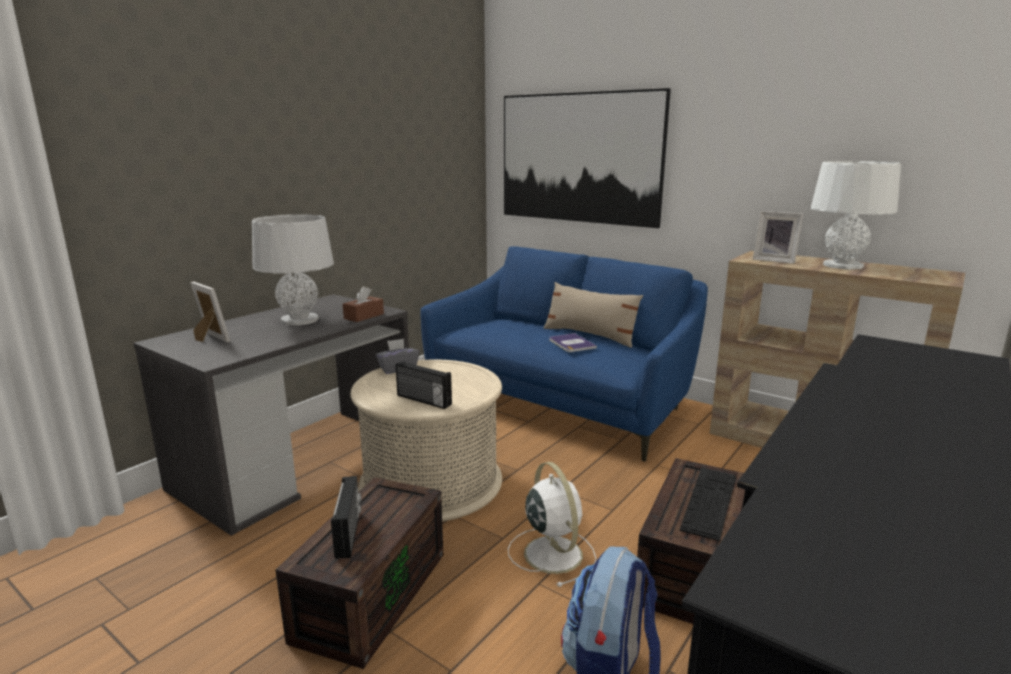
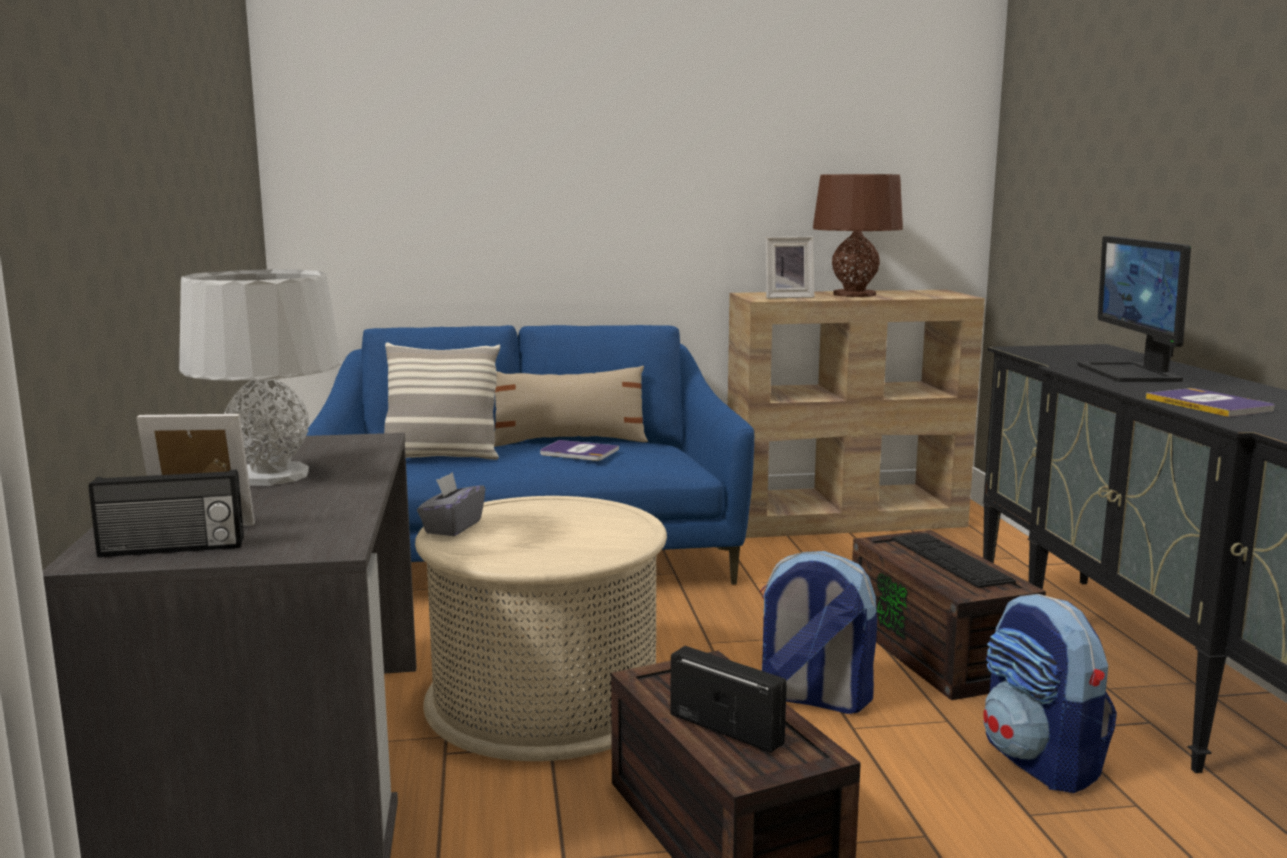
camera: 45 degrees left, 5 degrees down
brown tissue box [343,286,384,322] -> none
radio [396,361,452,409] -> radio moved to [89,470,244,557]
picture [504,88,671,228] -> none
white fan [508,462,596,587] -> backpack [760,551,877,714]
white table lamp [811,161,901,270] -> brown table lamp [813,174,903,297]
none -> pillow [384,342,500,460]
none -> monitor [1077,236,1191,382]
none -> book [1146,388,1275,417]

